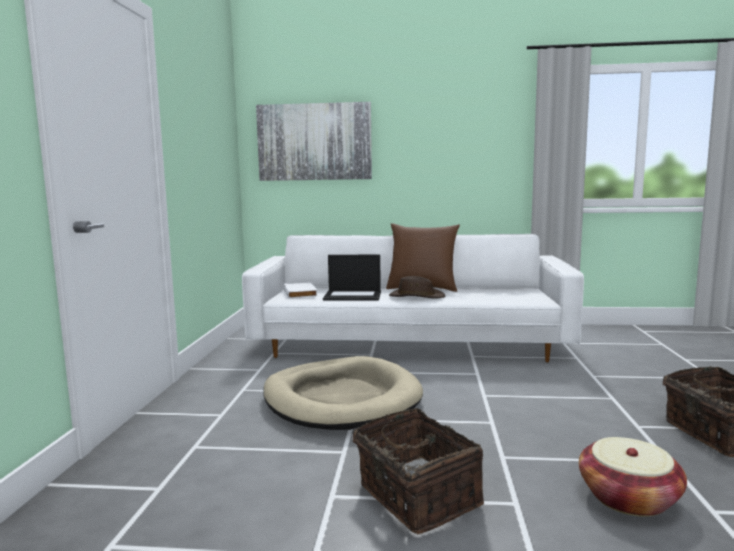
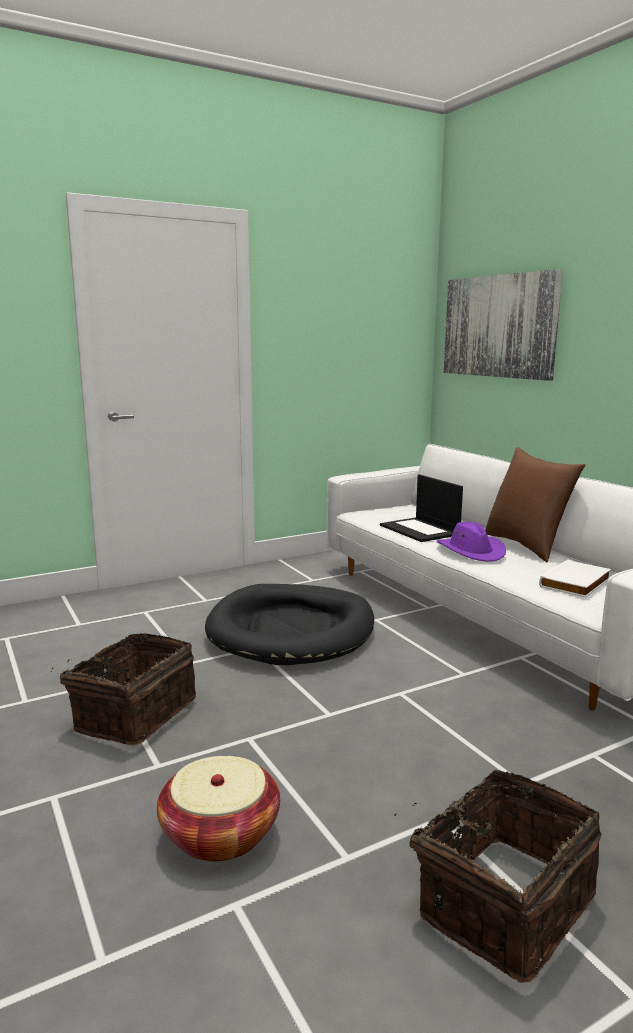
camera: 55 degrees right, 5 degrees up
beige dog bed [263,356,423,430] -> black dog bed [205,584,374,665]
white book [283,282,317,299] -> white book moved to [539,560,611,597]
brown hat [389,276,445,298] -> purple hat [436,522,506,562]

